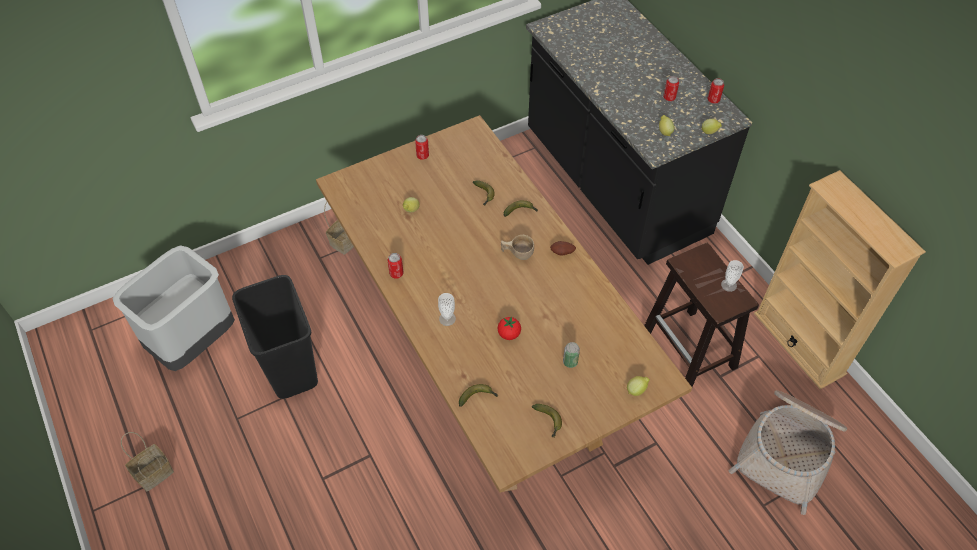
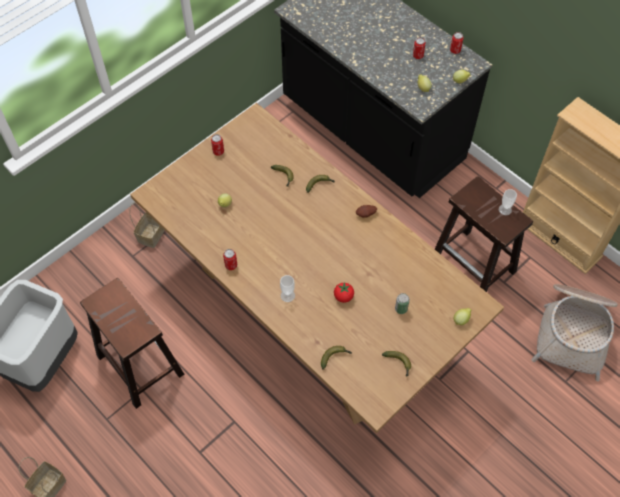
camera: 15 degrees left, 5 degrees up
black trash can [232,275,318,399] -> brown stool [80,278,184,409]
beige cup [501,235,534,260] -> none

